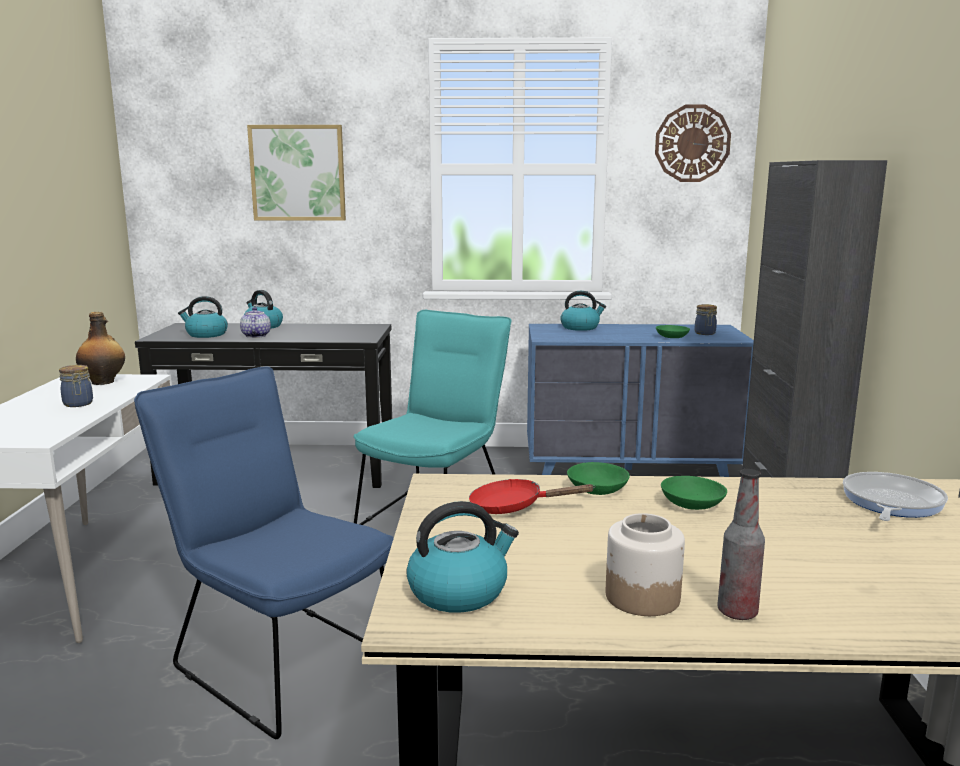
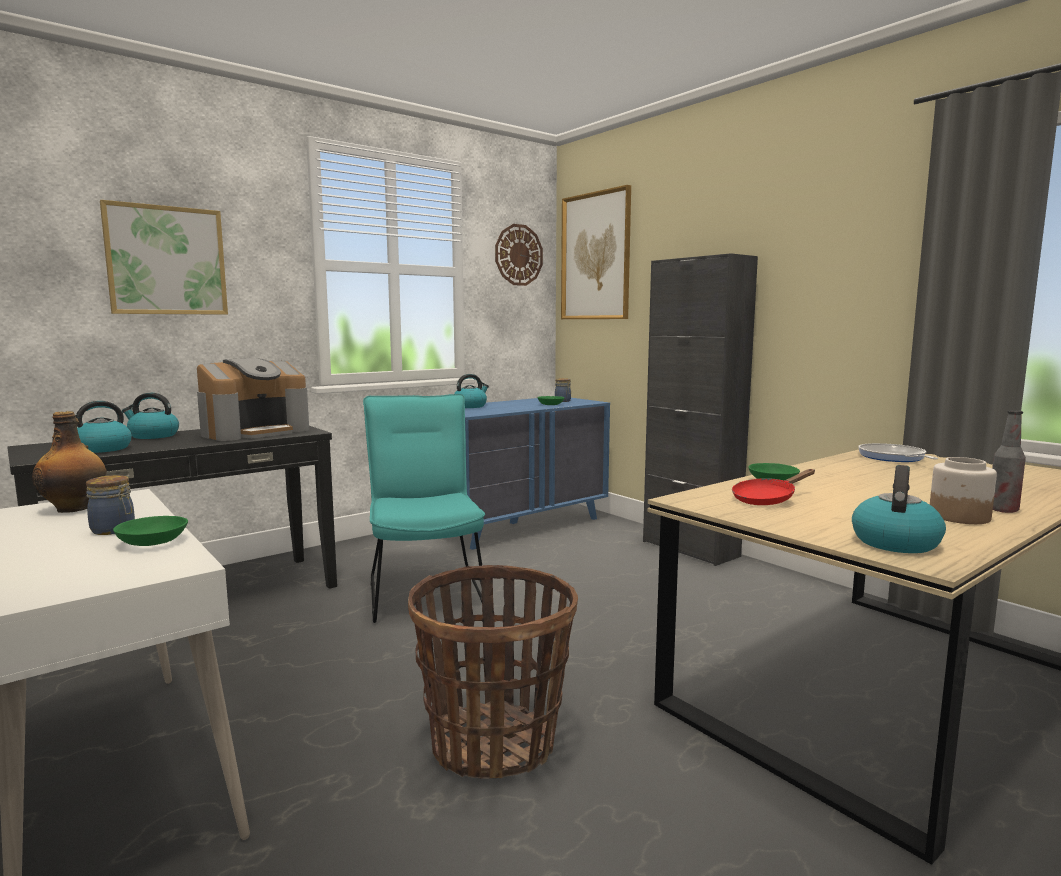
camera: 40 degrees left, 5 degrees down
blue chair [134,367,394,739] -> basket [408,565,578,778]
teapot [240,307,271,338] -> none
green bowl [661,476,727,510] -> green bowl moved to [113,516,188,546]
none -> coffee machine [197,358,309,441]
none -> picture [561,185,631,319]

